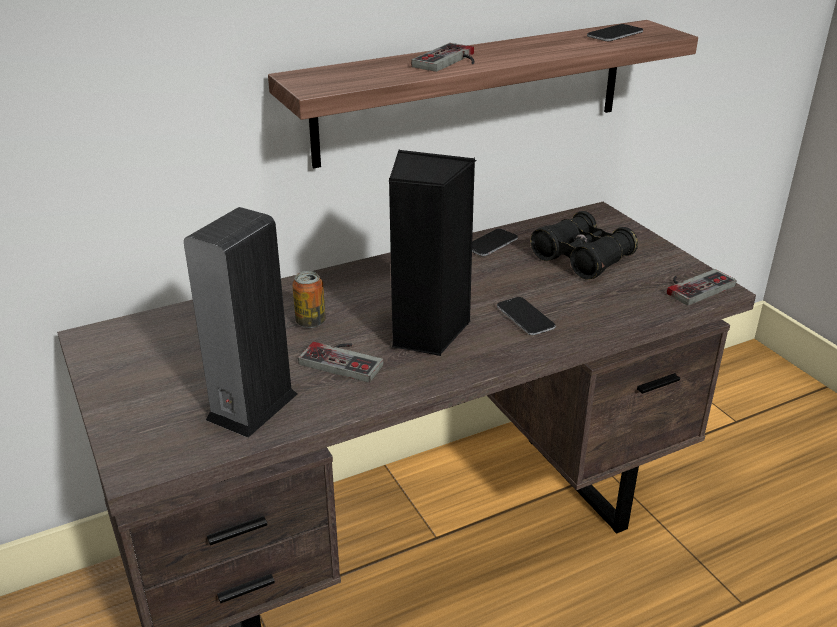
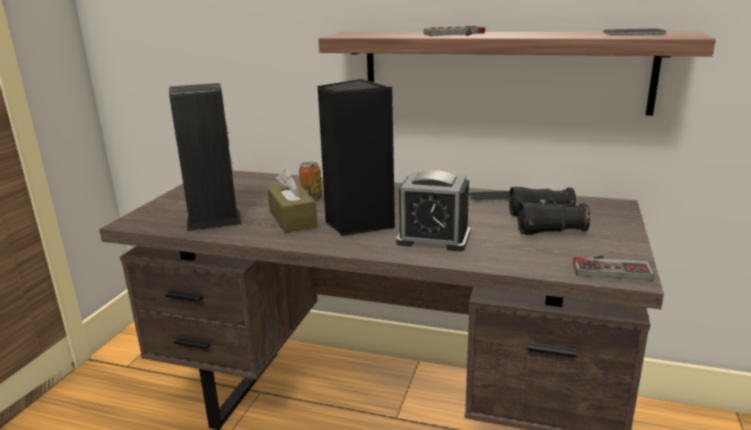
camera: 45 degrees right, 10 degrees down
game controller [298,342,384,383] -> brown tissue box [267,169,317,233]
phone [497,297,556,335] -> alarm clock [396,171,470,251]

